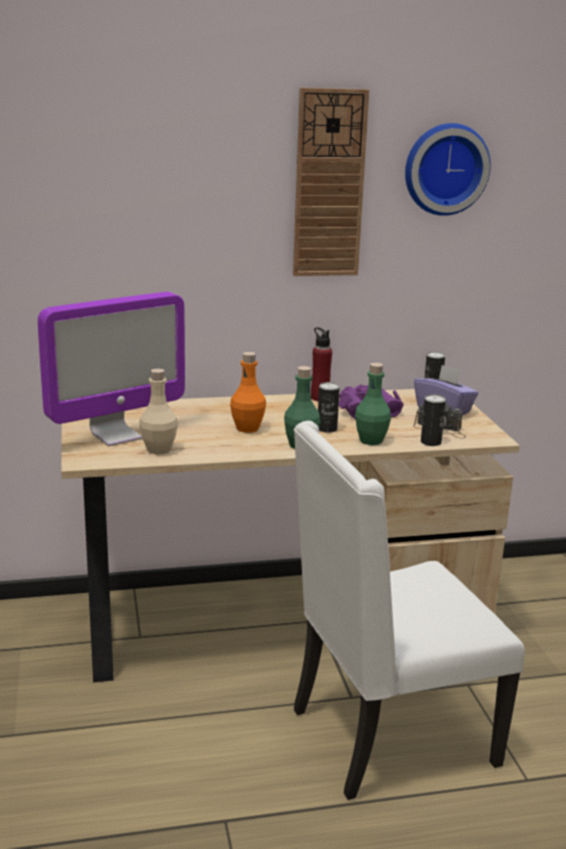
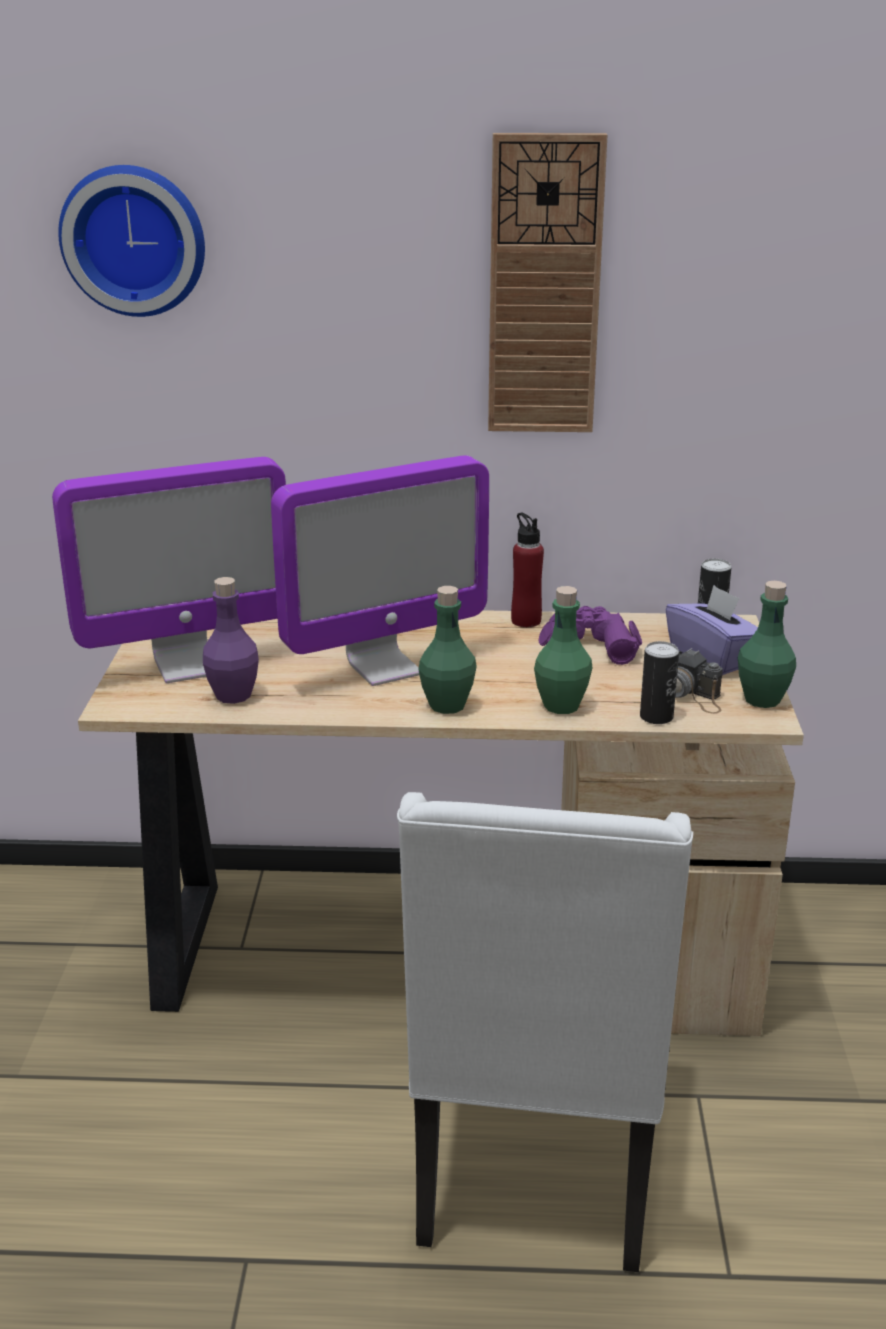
camera: 15 degrees right, 5 degrees up
beige bottle [139,369,178,454] -> purple bottle [203,577,259,704]
orange bottle [230,352,266,433] -> monitor [271,455,489,686]
white chair [294,421,525,800] -> white chair turned 75 degrees counterclockwise [397,792,693,1272]
can [318,382,340,433] -> none
wall clock [405,123,491,216] -> wall clock moved to [58,165,205,317]
none -> green bottle [738,581,796,708]

